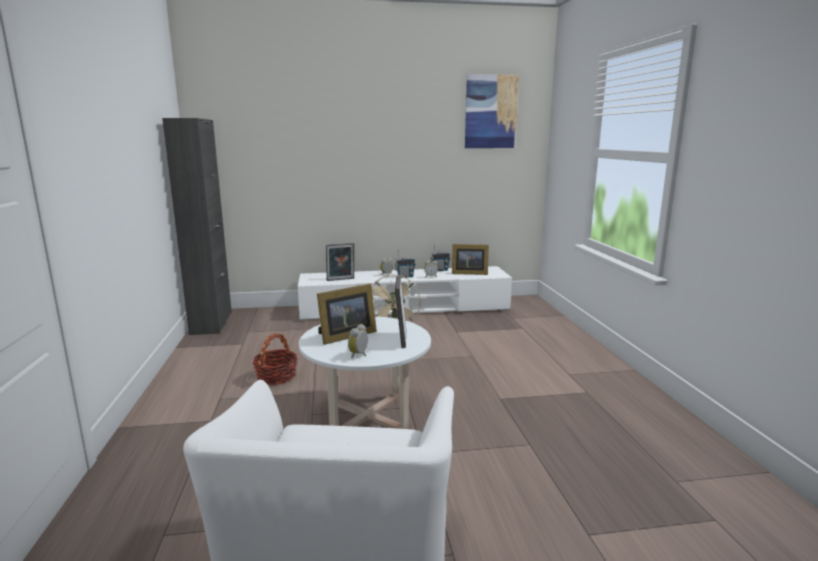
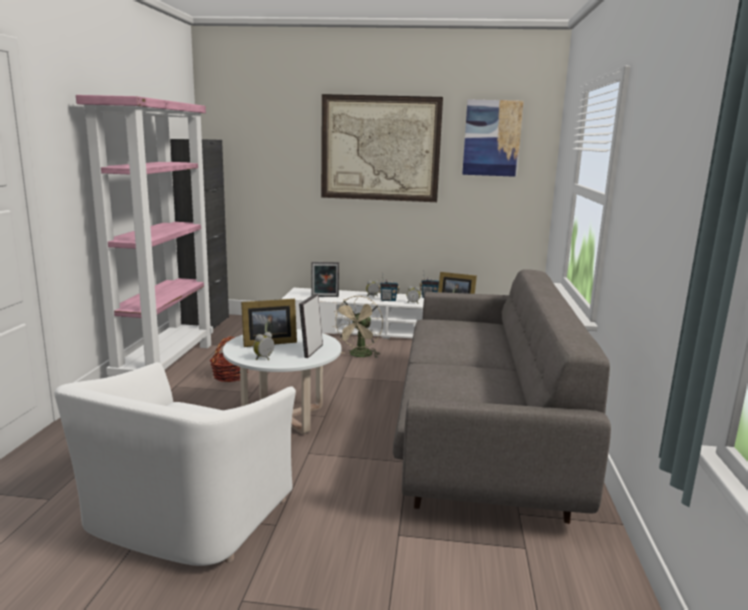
camera: 15 degrees right, 0 degrees up
none -> pink bookcase [76,95,213,377]
none -> picture [321,94,443,202]
none -> grey sofa [393,269,611,524]

